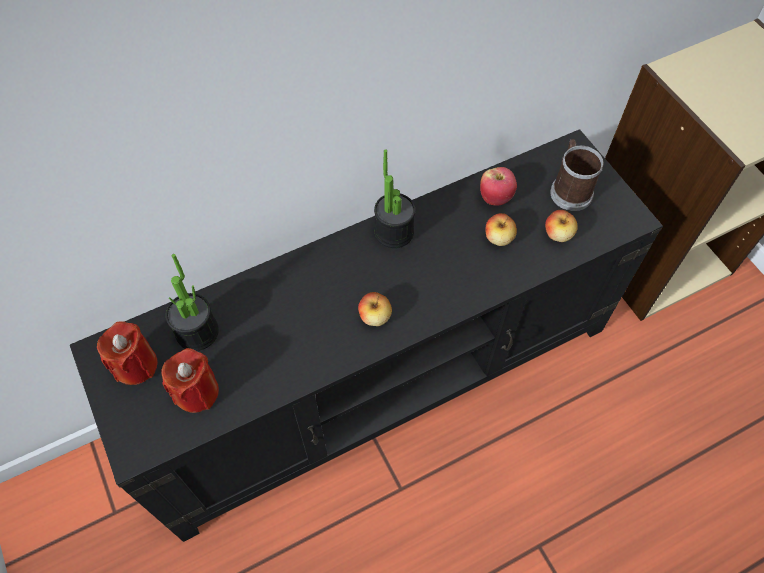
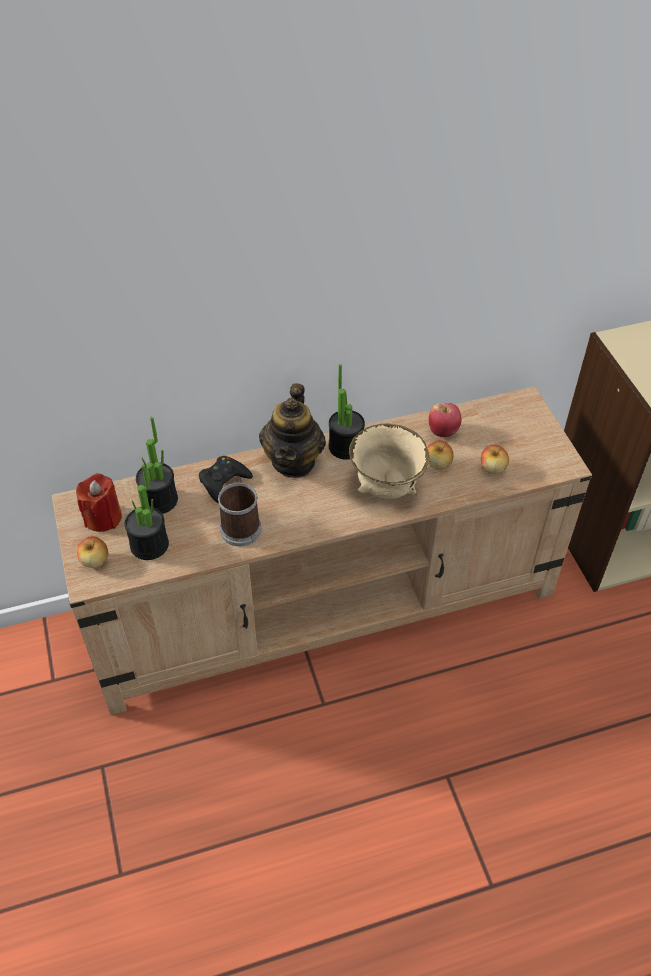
camera: 10 degrees right, 10 degrees down
black tv stand [70,129,663,542] -> beige tv stand [52,386,592,715]
red candle [161,348,219,413] -> potted plant [124,464,169,560]
apple [358,292,392,326] -> apple moved to [77,536,108,568]
mug [550,139,604,211] -> mug moved to [218,476,262,546]
none -> black game controller [199,456,253,503]
none -> teapot [259,383,326,478]
none -> beige bowl [349,423,429,499]

